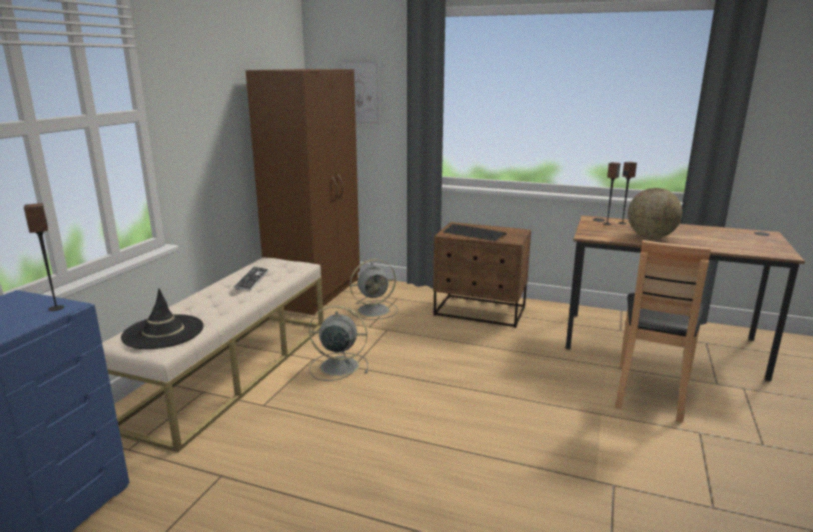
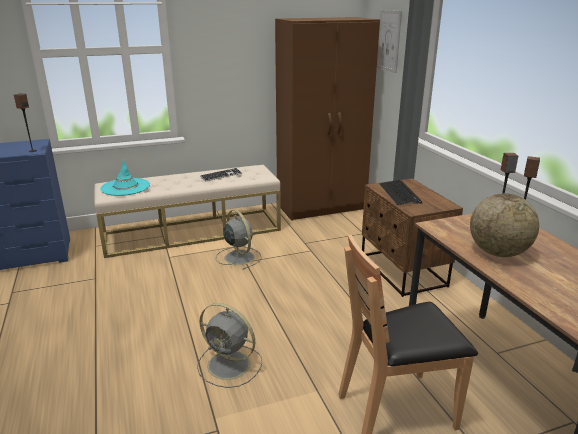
camera: 50 degrees right, 5 degrees up
black hat [121,288,204,349] -> turquoise hat [100,160,150,196]
grey fan [349,259,398,320] -> grey fan moved to [197,303,262,388]

